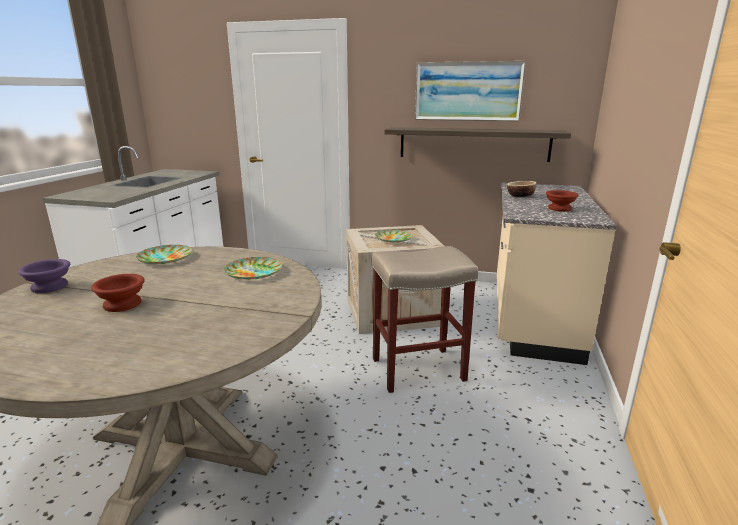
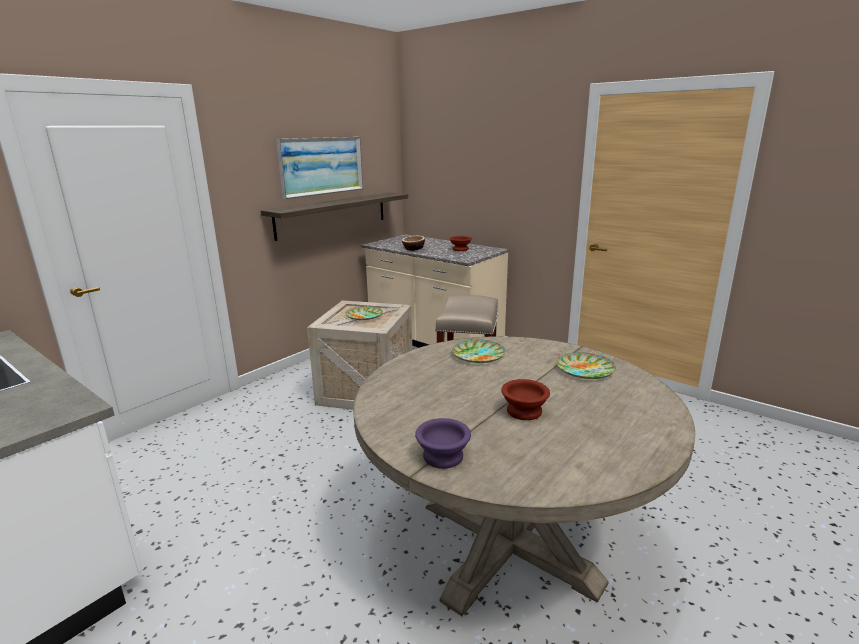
camera: 65 degrees left, 0 degrees up
plate [136,245,192,264] -> plate moved to [556,352,616,379]

